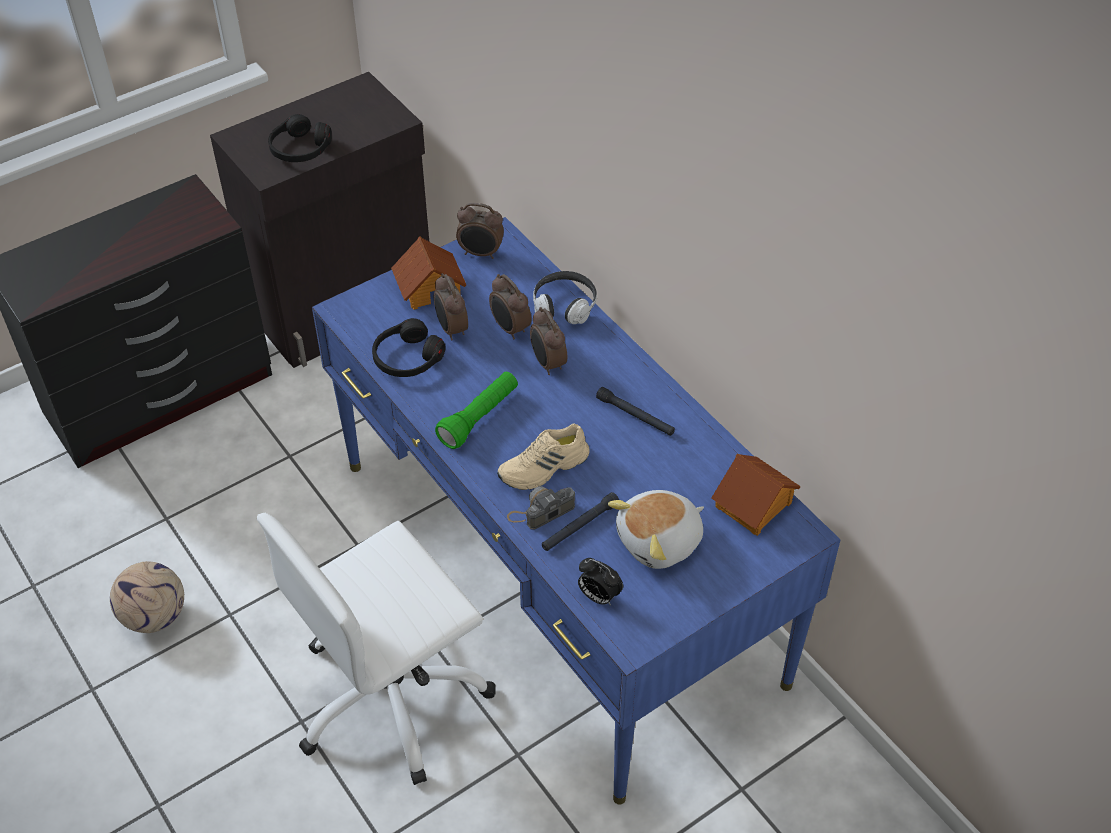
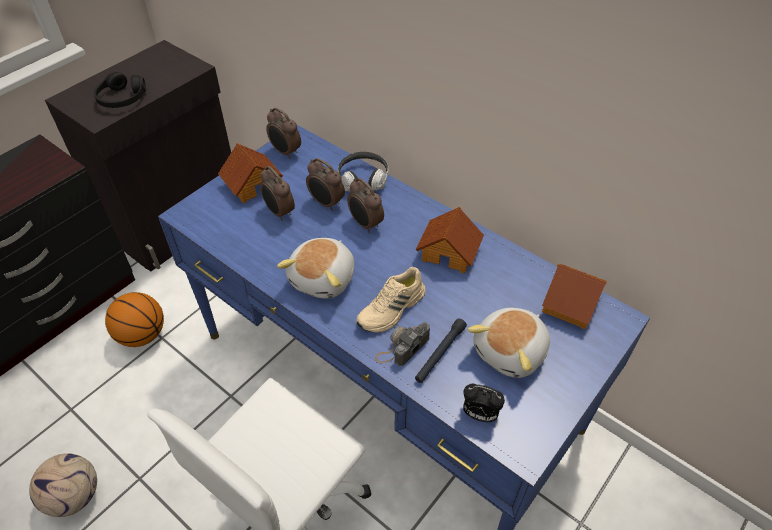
camera: 15 degrees left, 0 degrees up
black headphones [372,318,446,377] -> none
green flashlight [435,372,518,449] -> plush toy [277,238,354,299]
alarm clock [456,203,504,259] -> alarm clock turned 45 degrees clockwise [266,108,301,159]
black flashlight [596,387,675,436] -> toy house [415,207,484,273]
none -> basketball [105,292,164,347]

